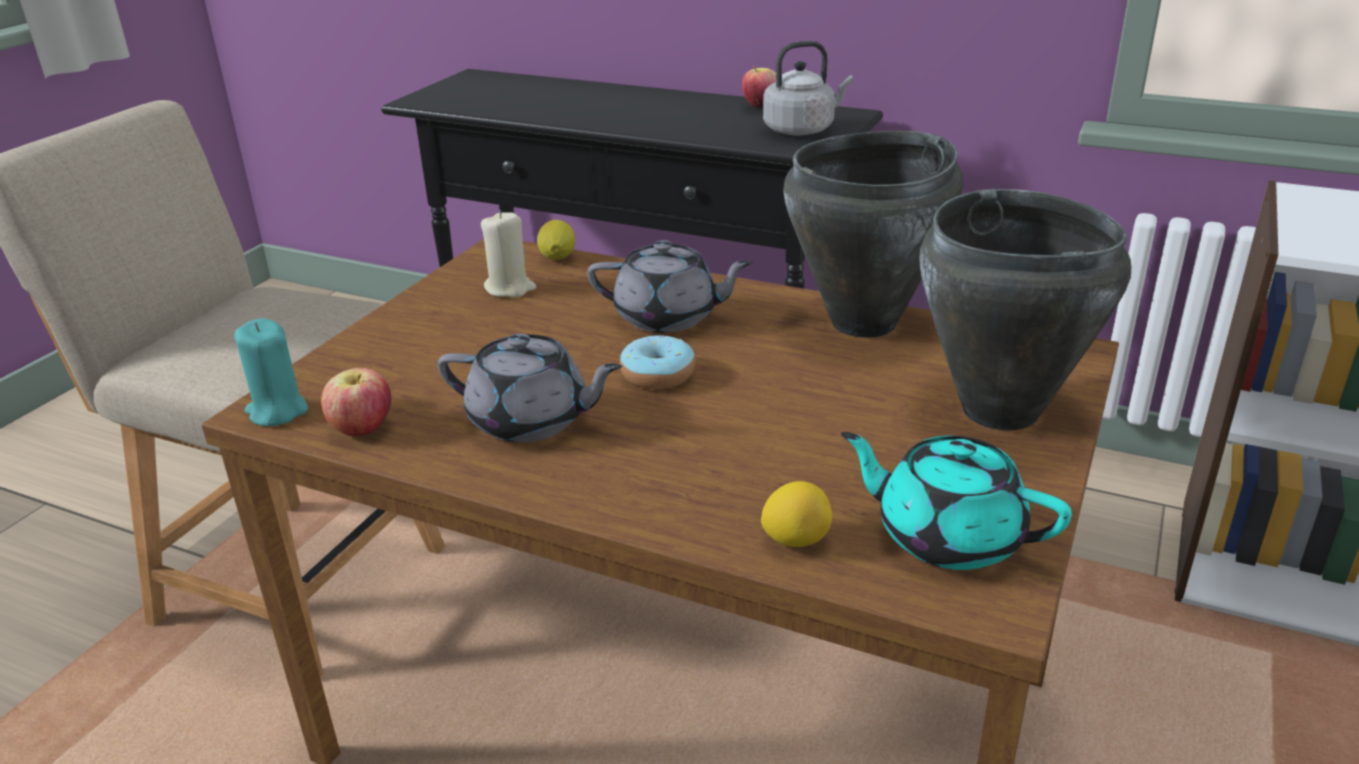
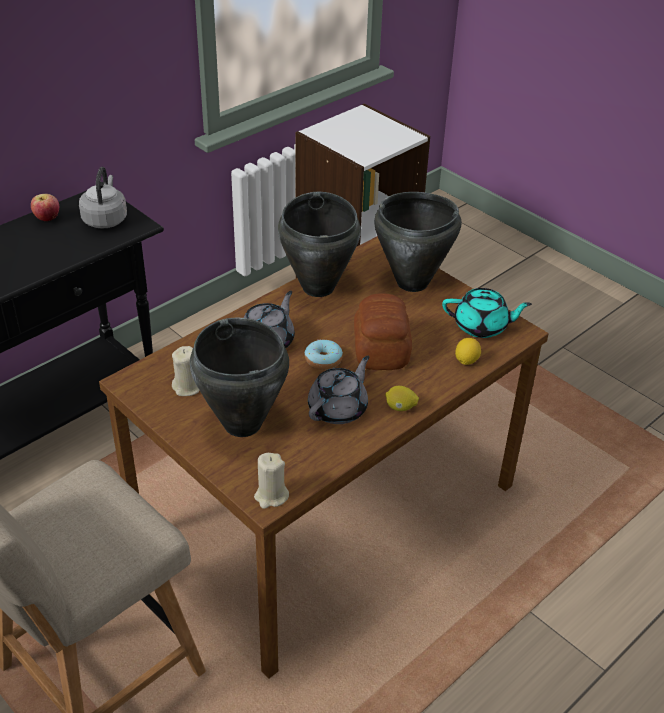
camera: 70 degrees left, 10 degrees up
turquoise candle [234,319,308,427] -> beige candle [254,453,289,509]
apple [321,368,391,436] -> none
lemon [537,220,575,260] -> lemon moved to [385,386,419,411]
turquoise teapot [841,432,1072,570] -> turquoise teapot turned 135 degrees counterclockwise [442,288,532,338]
none -> black cooking pot [190,317,289,437]
none -> bread [354,293,412,370]

